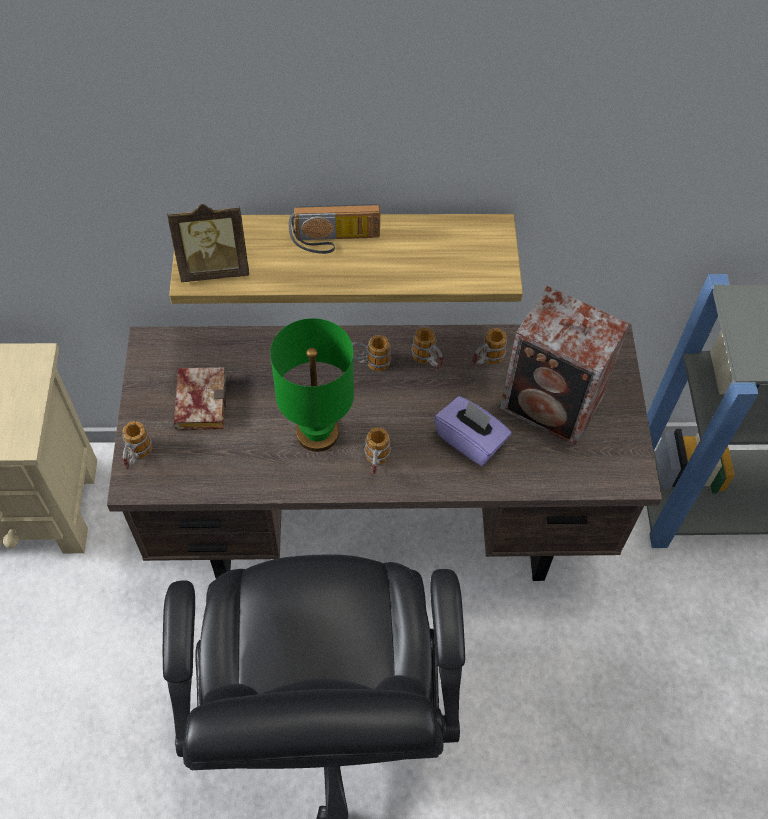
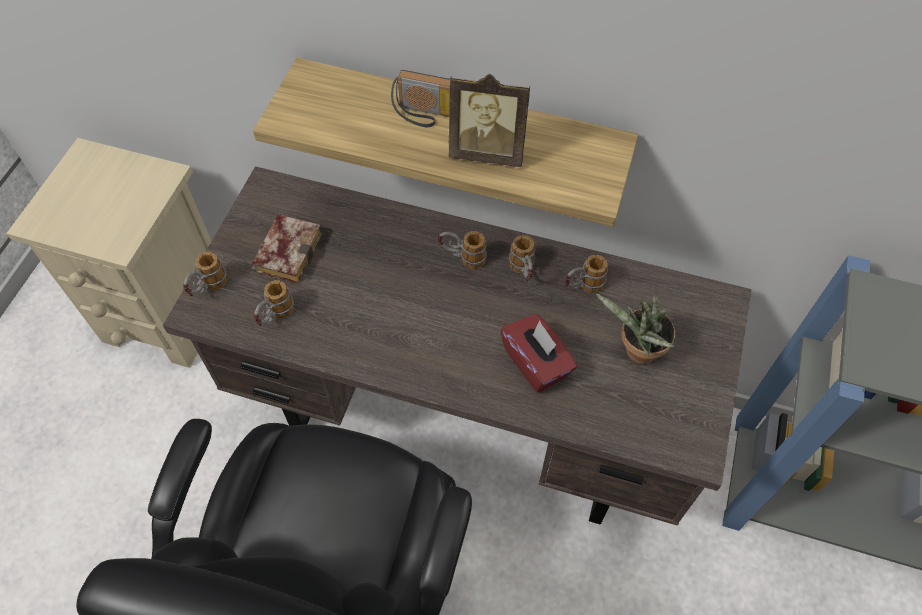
camera: 20 degrees right, 0 degrees up
picture frame [167,204,249,282] -> picture frame moved to [449,74,530,167]
green table lamp [270,318,354,452] -> none
mug [365,428,391,476] -> mug moved to [253,280,294,326]
purple tissue box [434,396,511,466] -> red tissue box [500,314,577,392]
speaker [500,286,630,446] -> potted plant [596,294,675,364]

